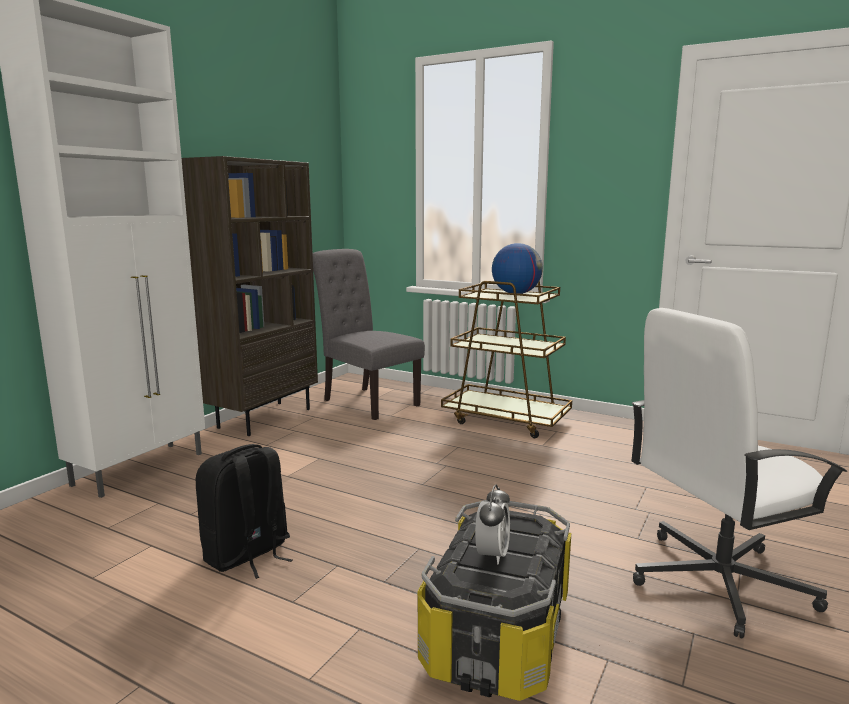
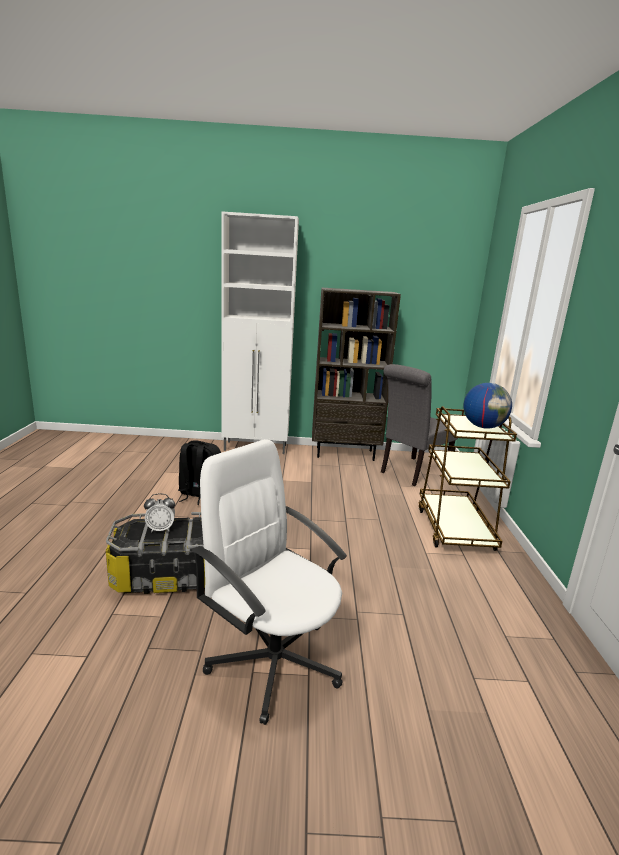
camera: 60 degrees right, 5 degrees up
grey chair [313,249,425,420] -> grey chair turned 150 degrees counterclockwise [381,364,458,486]

